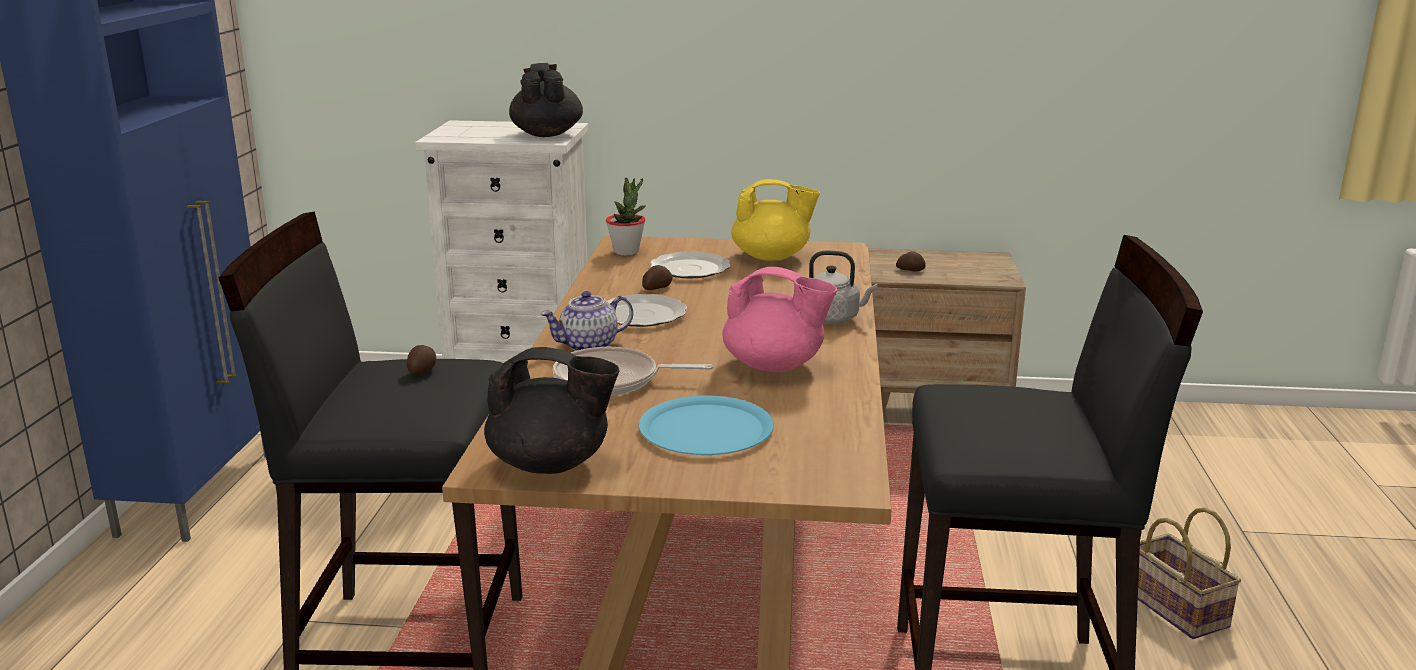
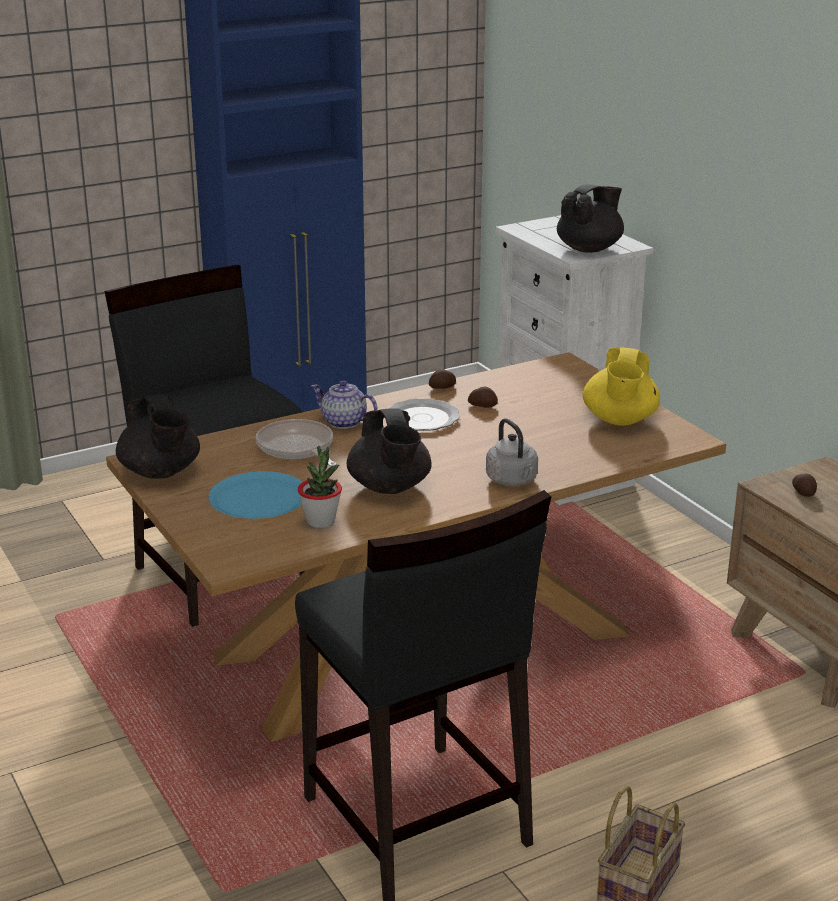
camera: 55 degrees right, 5 degrees up
potato [407,345,436,375] -> potato moved to [429,369,456,389]
potted plant [606,177,646,255] -> potted plant moved to [298,446,342,528]
plate [650,252,731,278] -> none
pink teapot [722,267,837,372] -> black teapot [347,408,432,494]
yellow teapot [731,179,820,261] -> yellow teapot turned 45 degrees clockwise [583,348,660,426]

